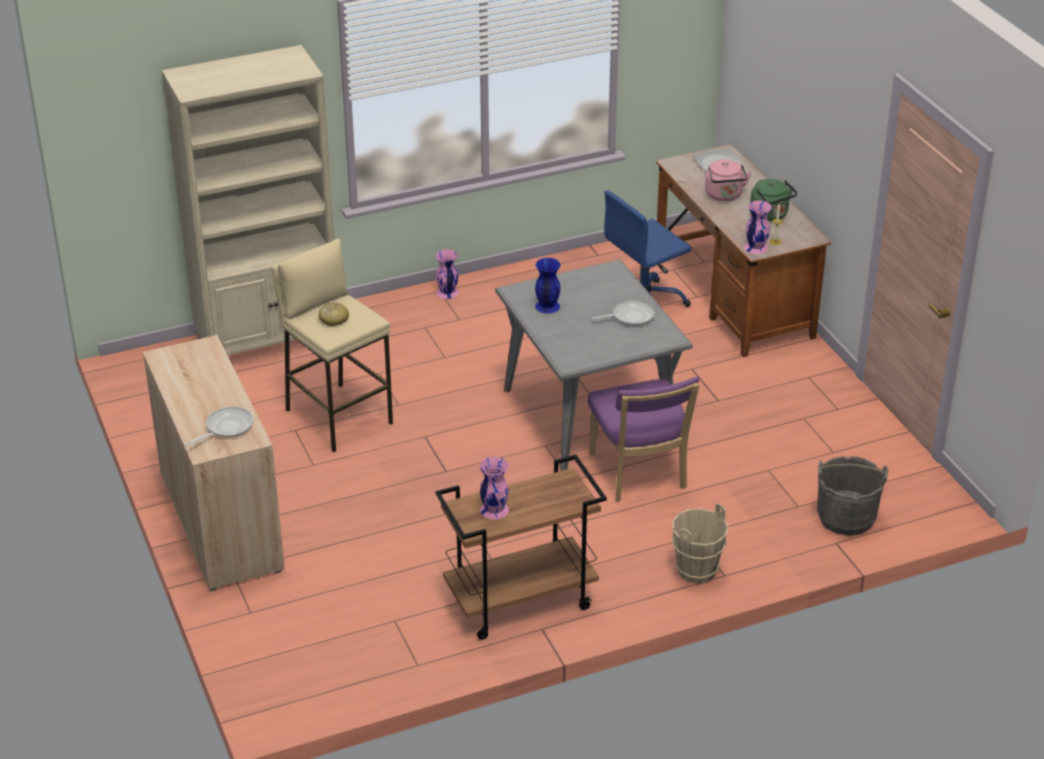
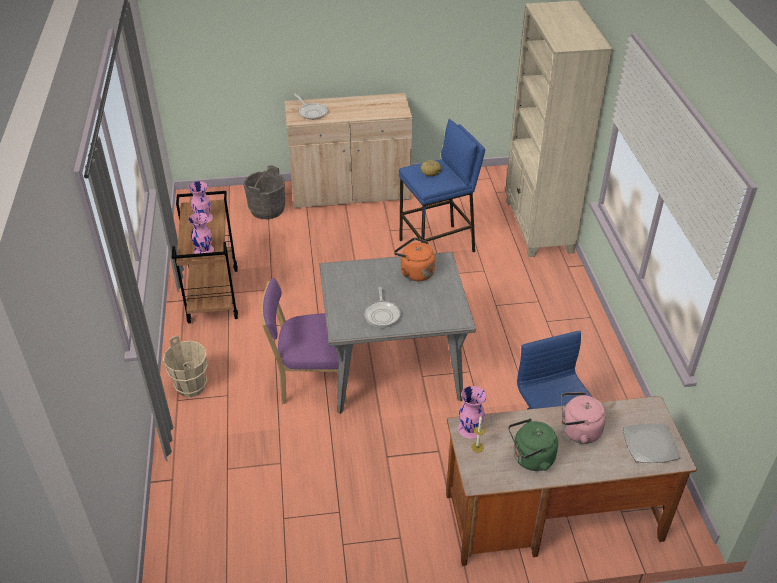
camera: 105 degrees right, 5 degrees up
beige stool [271,239,393,452] -> blue stool [399,119,485,252]
pink vase [436,249,459,299] -> pink vase moved to [188,213,214,254]
blue vase [535,258,561,314] -> orange kettle [394,237,435,281]
grey bucket [817,456,888,536] -> grey bucket moved to [244,165,285,219]

